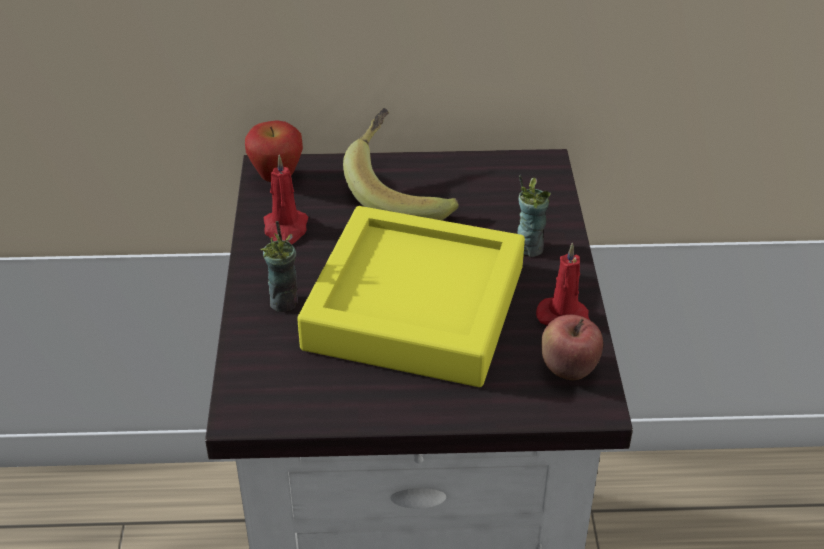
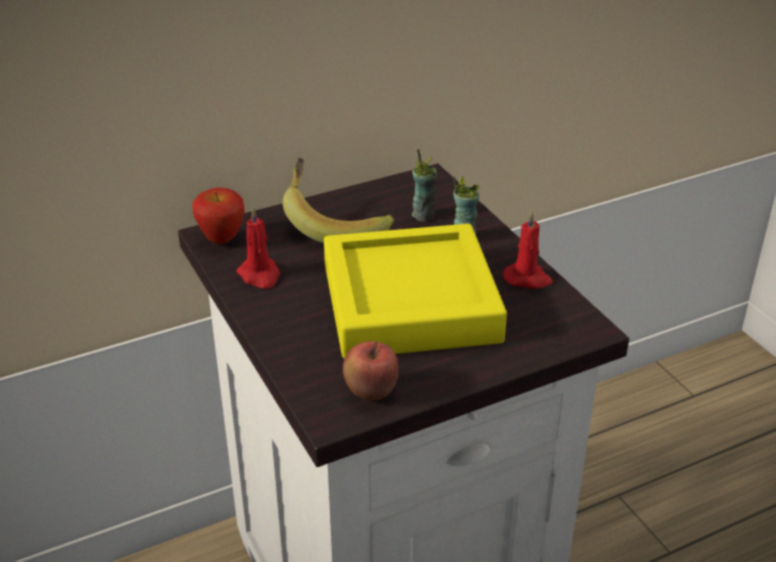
camera: 25 degrees left, 5 degrees down
cup [260,221,298,312] -> cup moved to [412,149,437,222]
apple [541,315,603,380] -> apple moved to [343,341,399,400]

